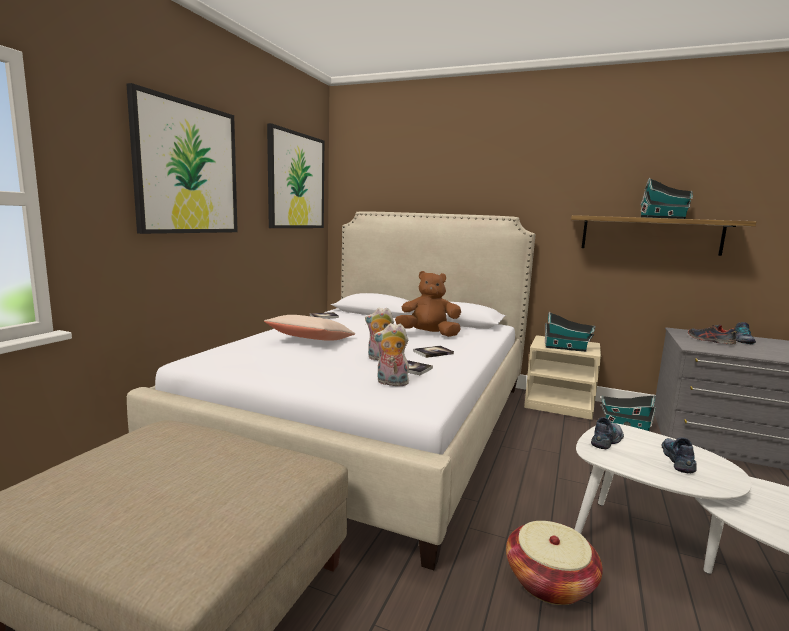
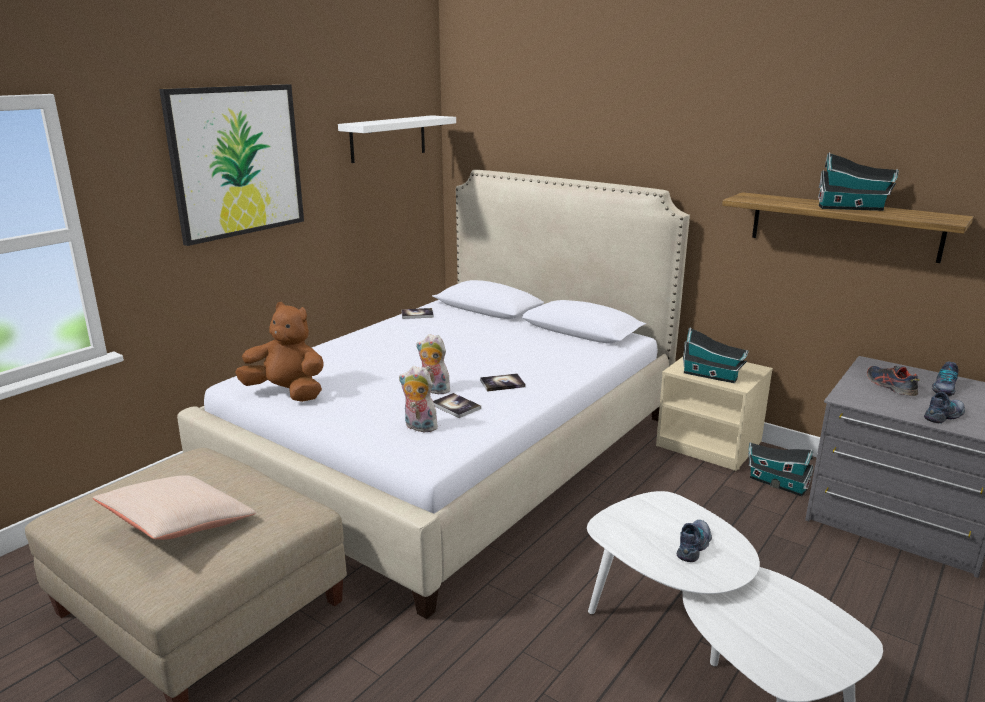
camera: 15 degrees right, 10 degrees up
beige pillow [264,315,355,341] -> beige pillow moved to [93,475,256,540]
picture [267,123,324,228] -> white shelf [338,115,456,163]
brown plush toy [395,271,461,337] -> brown plush toy moved to [235,302,324,402]
basket [506,521,603,605] -> none
shoe [591,417,624,449] -> shoe moved to [924,392,965,423]

